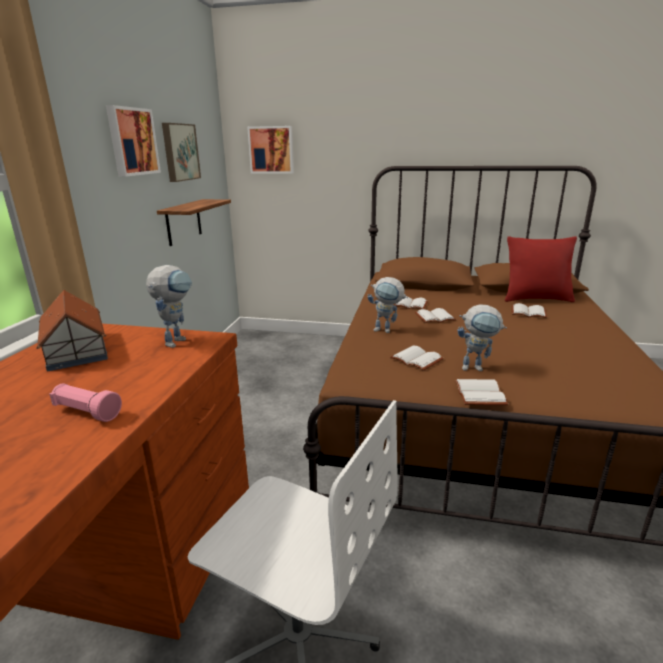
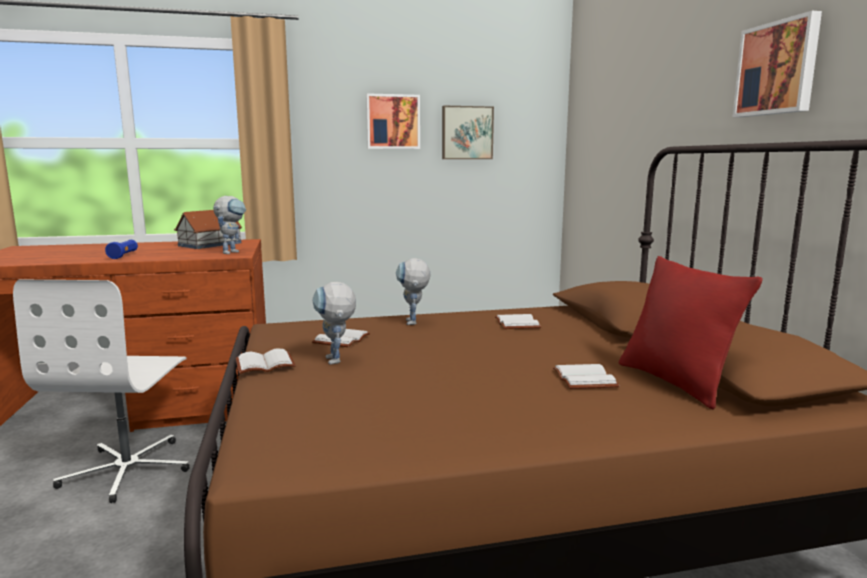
camera: 65 degrees right, 10 degrees down
pink flashlight [49,384,122,422] -> blue flashlight [105,240,138,259]
toy robot [146,265,192,348] -> toy robot turned 60 degrees counterclockwise [213,196,246,254]
shelf [157,199,231,246] -> none
picture [247,126,294,174] -> picture moved to [733,11,822,117]
white book [415,308,456,323] -> none

